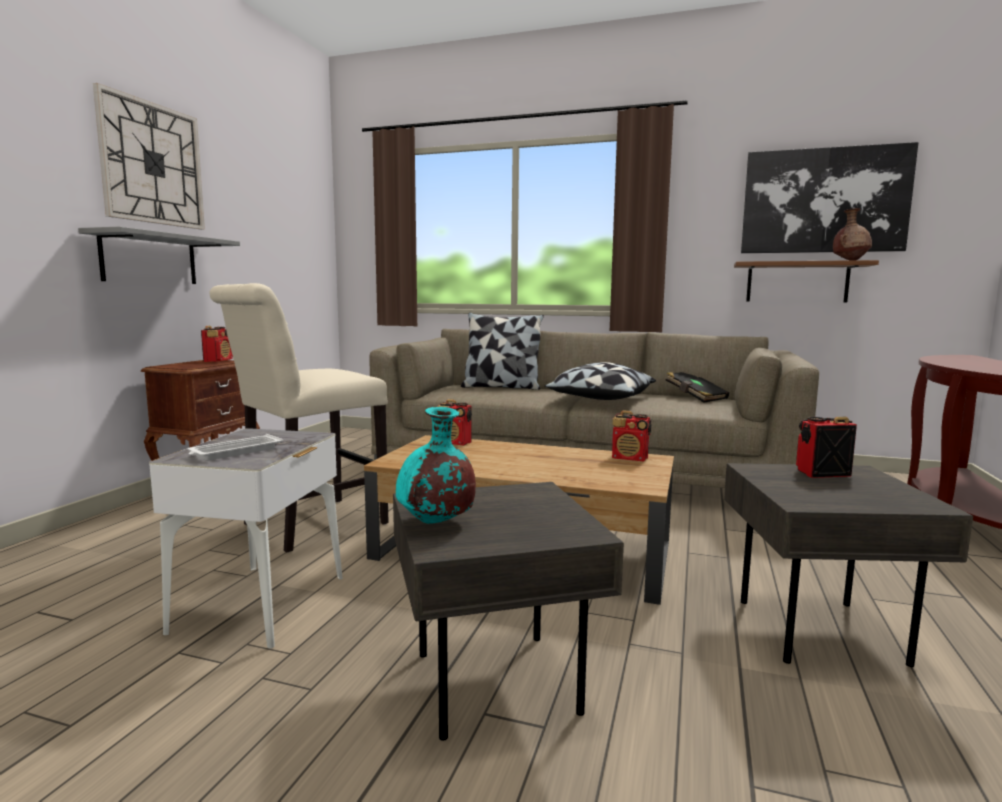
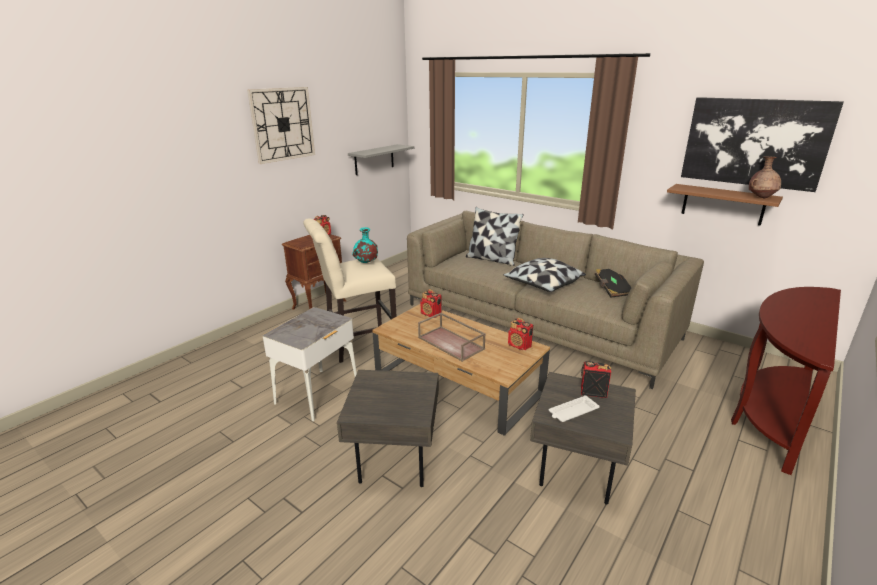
camera: 20 degrees right, 15 degrees up
grey shelf [78,226,240,284] -> grey shelf moved to [348,144,415,175]
white tray [188,434,283,460] -> white tray moved to [549,395,600,422]
turquoise vase [396,407,476,524] -> turquoise vase moved to [352,227,378,263]
none -> brown tray [418,313,486,362]

